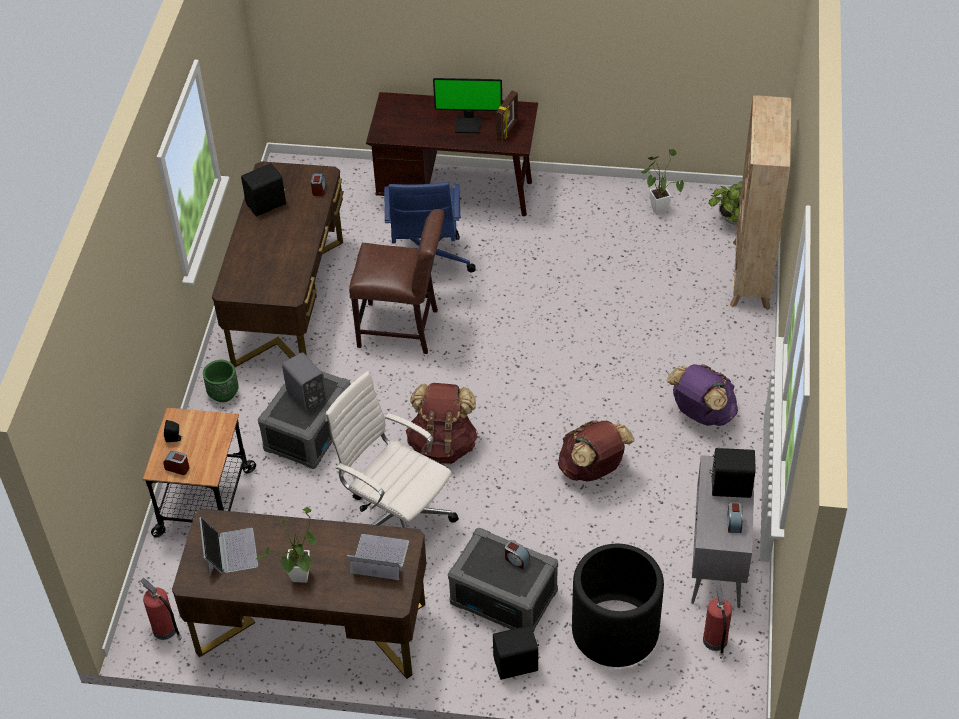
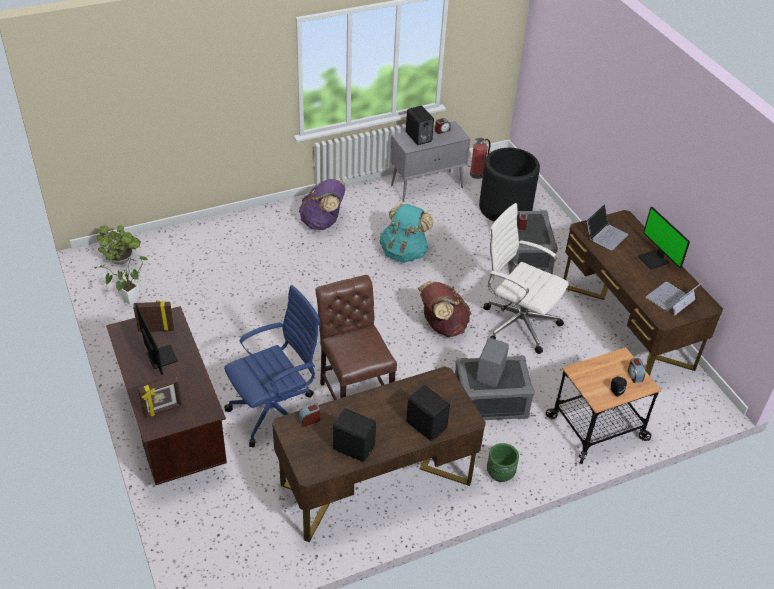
camera: 125 degrees left, 5 degrees down
fire extinguisher [140,578,182,640] -> none
potted plant [255,507,317,583] -> monitor [638,207,690,269]
white office chair [325,371,459,528] -> white office chair turned 120 degrees clockwise [483,203,569,354]
laptop [347,534,409,580] -> laptop turned 120 degrees counterclockwise [583,204,629,250]
black speaker [493,625,541,680] -> black speaker moved to [406,385,450,441]
brown backpack [558,420,634,481] -> turquoise backpack [380,203,434,263]
beige bookcase [730,95,792,310] -> none
none -> picture frame [138,376,182,418]

